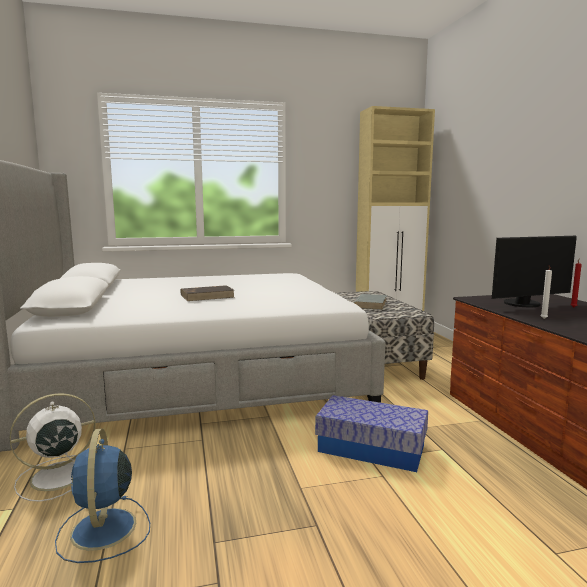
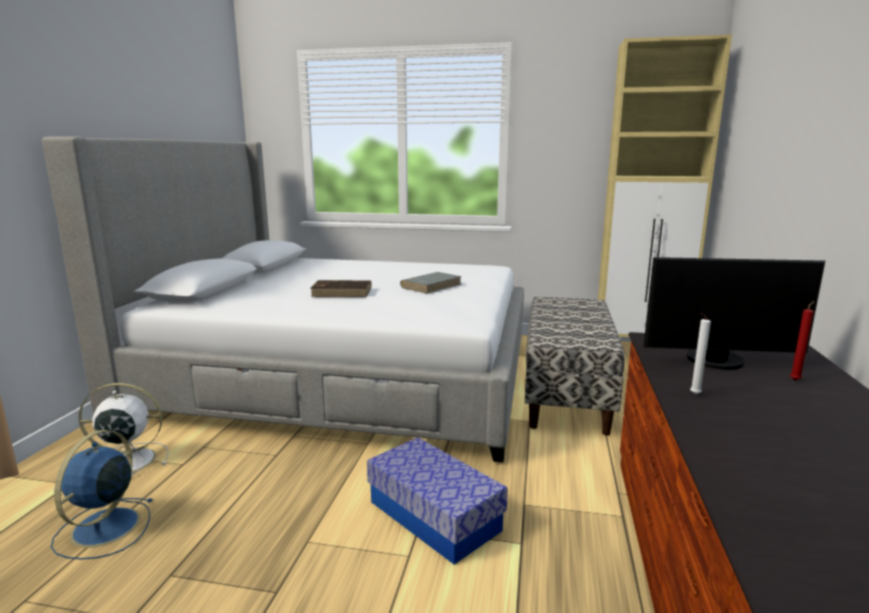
camera: 25 degrees right, 5 degrees up
grey book [354,294,387,310] -> grey book moved to [400,272,462,294]

